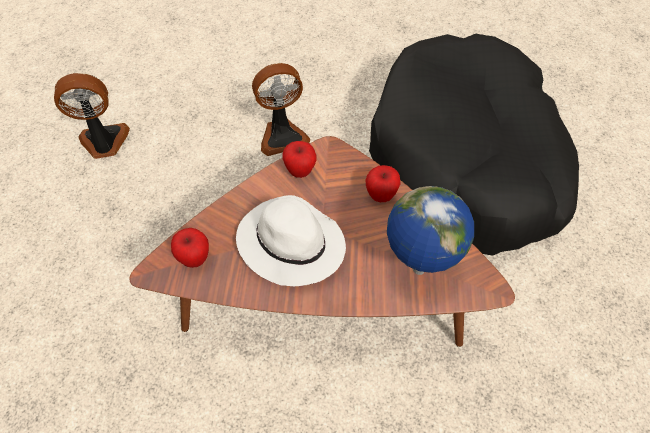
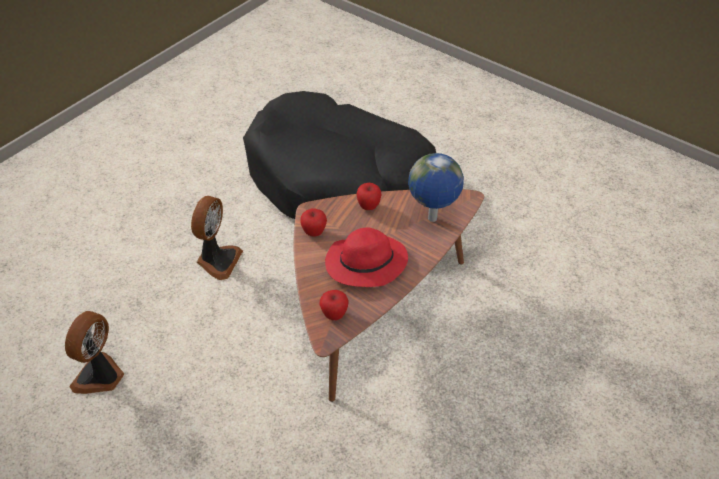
camera: 55 degrees left, 10 degrees down
white hat [236,195,346,286] -> red hat [325,227,408,287]

